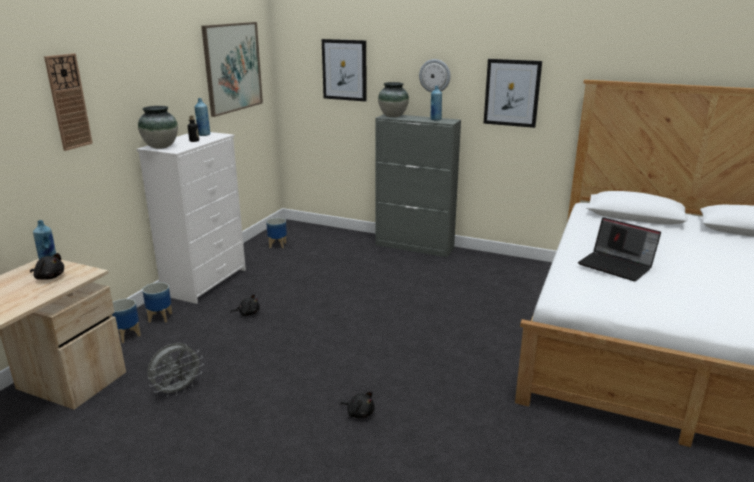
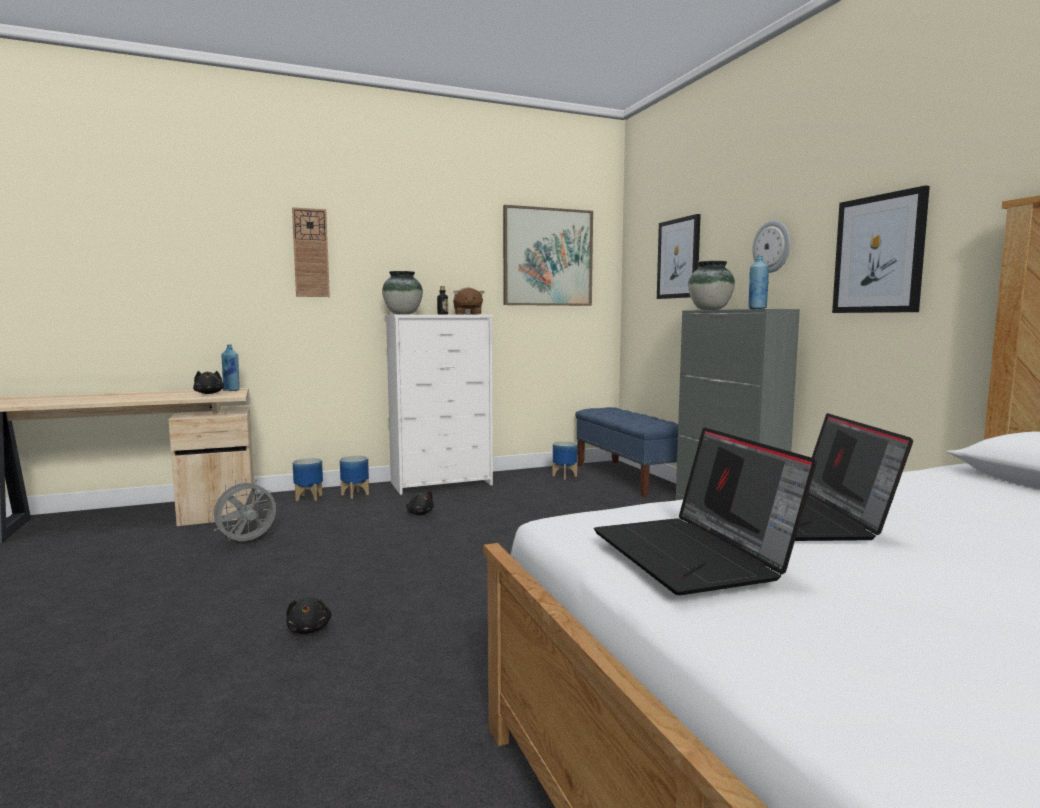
camera: 45 degrees right, 15 degrees down
grey fan [147,343,204,397] -> grey fan turned 135 degrees clockwise [209,479,276,542]
blue bottle [195,98,211,136] -> brown plush toy [453,287,485,315]
none -> blue bench [575,407,678,497]
none -> laptop [594,427,817,595]

